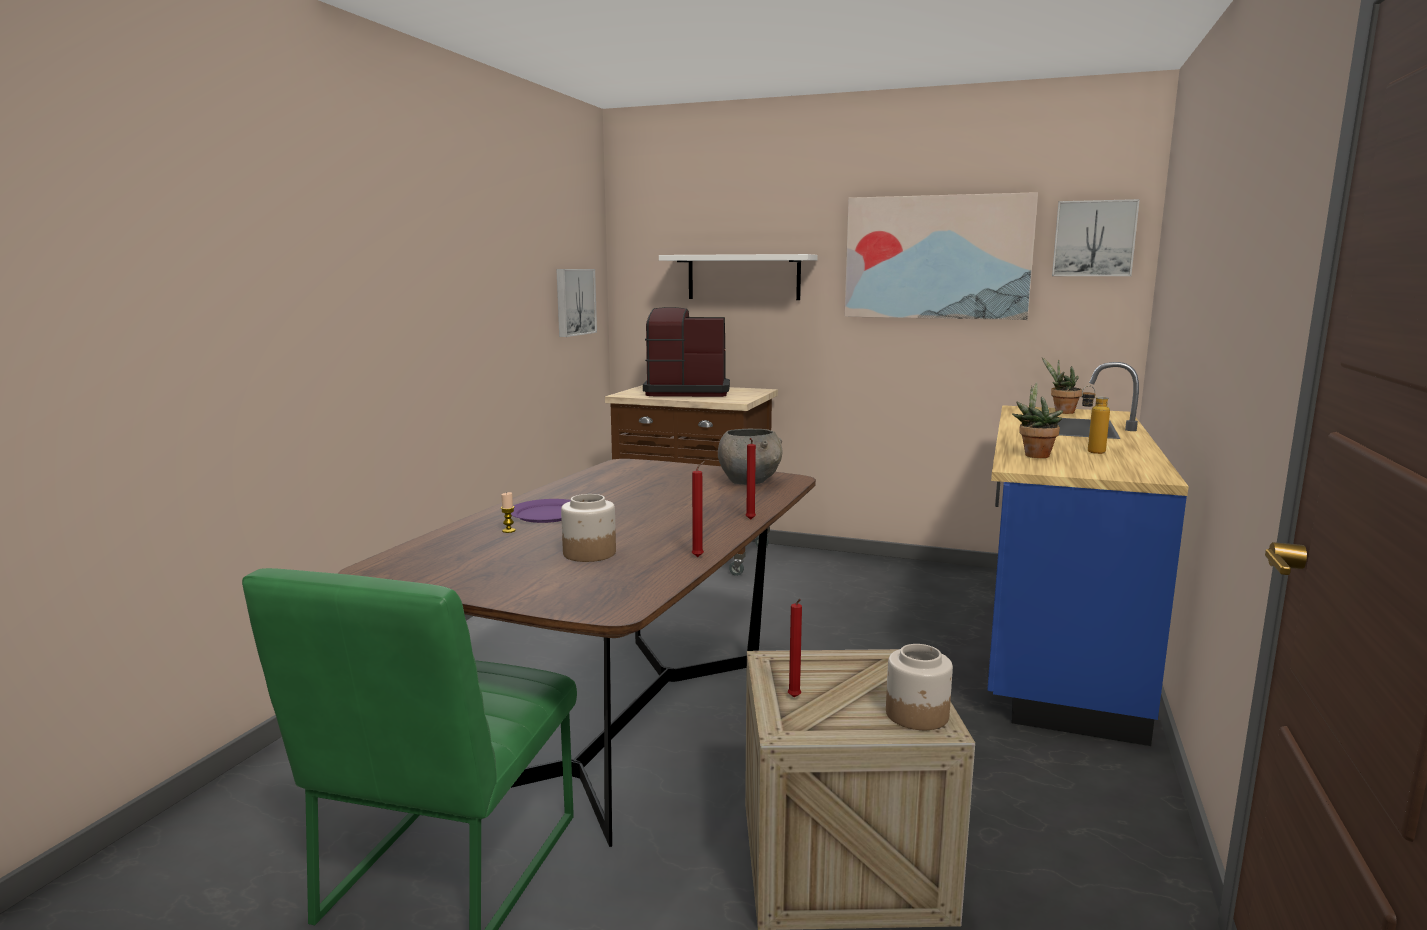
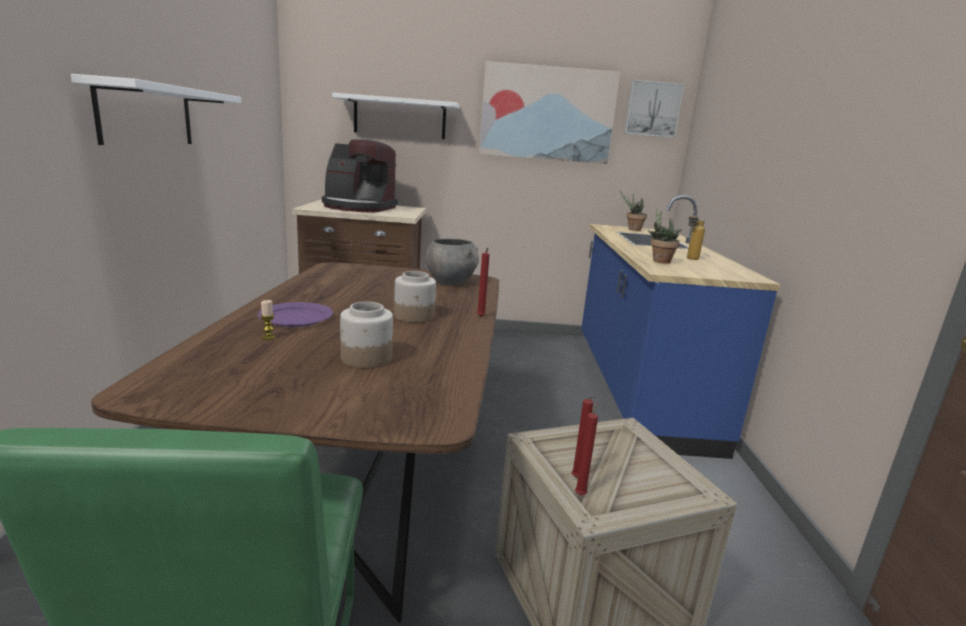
camera: 20 degrees left, 5 degrees up
picture [556,269,597,337] -> none
coffee machine [643,307,730,397] -> coffee machine turned 150 degrees counterclockwise [322,139,398,212]
red candle [692,461,705,557] -> red candle moved to [575,402,598,496]
jar [886,644,953,730] -> jar moved to [394,271,436,323]
none -> white shelf [71,74,241,145]

